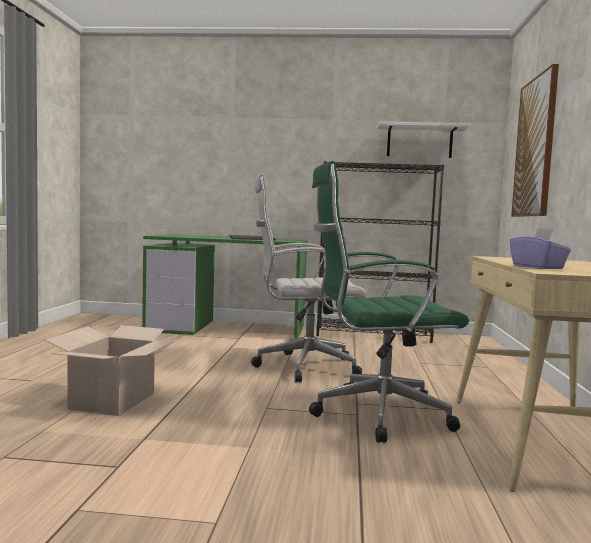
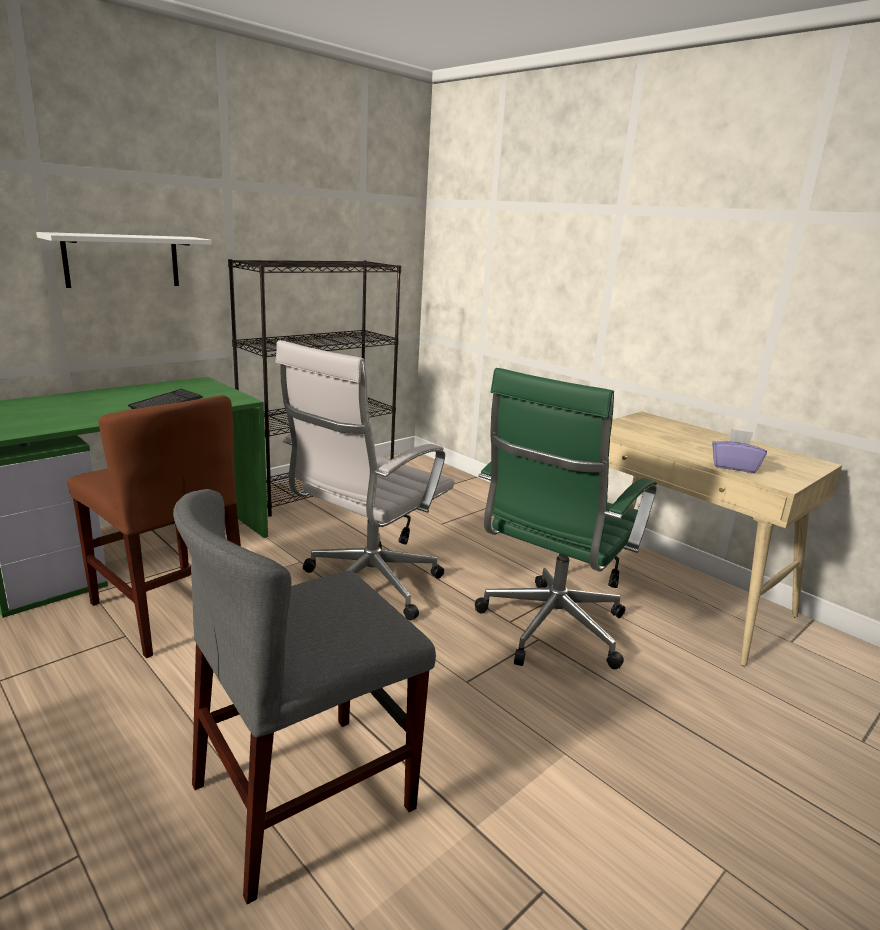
camera: 50 degrees left, 15 degrees up
cardboard box [45,325,177,416] -> grey chair [173,489,436,905]
white shelf [377,122,470,158] -> white shelf moved to [36,232,212,288]
picture [511,64,559,217] -> none
none -> brown chair [68,395,241,658]

